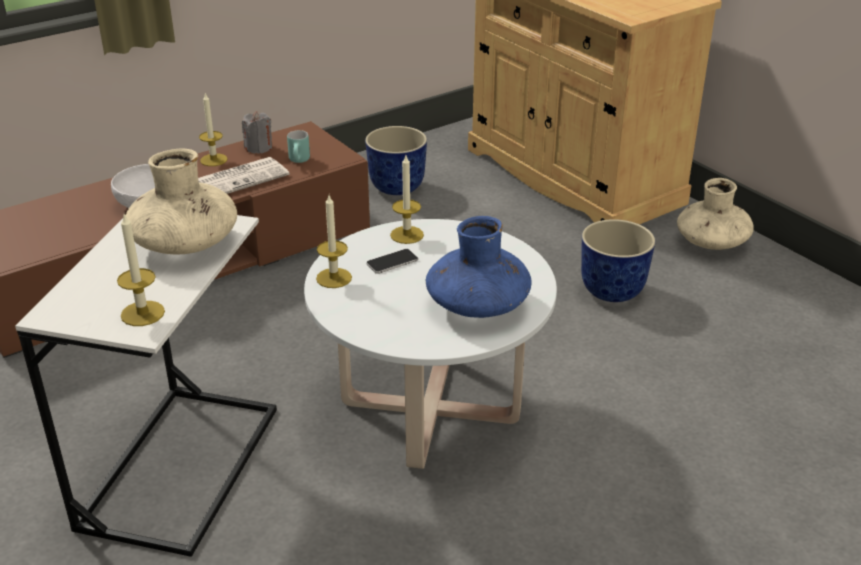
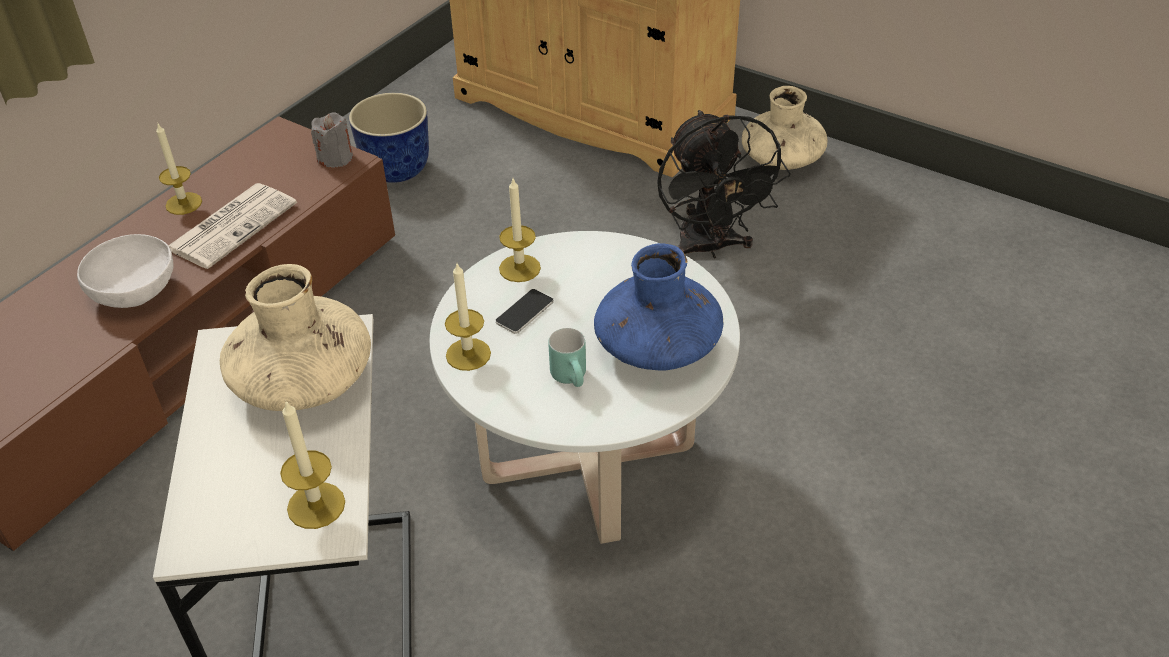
camera: 20 degrees left, 10 degrees up
grey candle [242,111,272,154] -> grey candle moved to [311,112,353,168]
turquoise mug [287,130,310,163] -> turquoise mug moved to [548,328,586,387]
planter [581,219,656,302] -> black fan [657,110,791,258]

